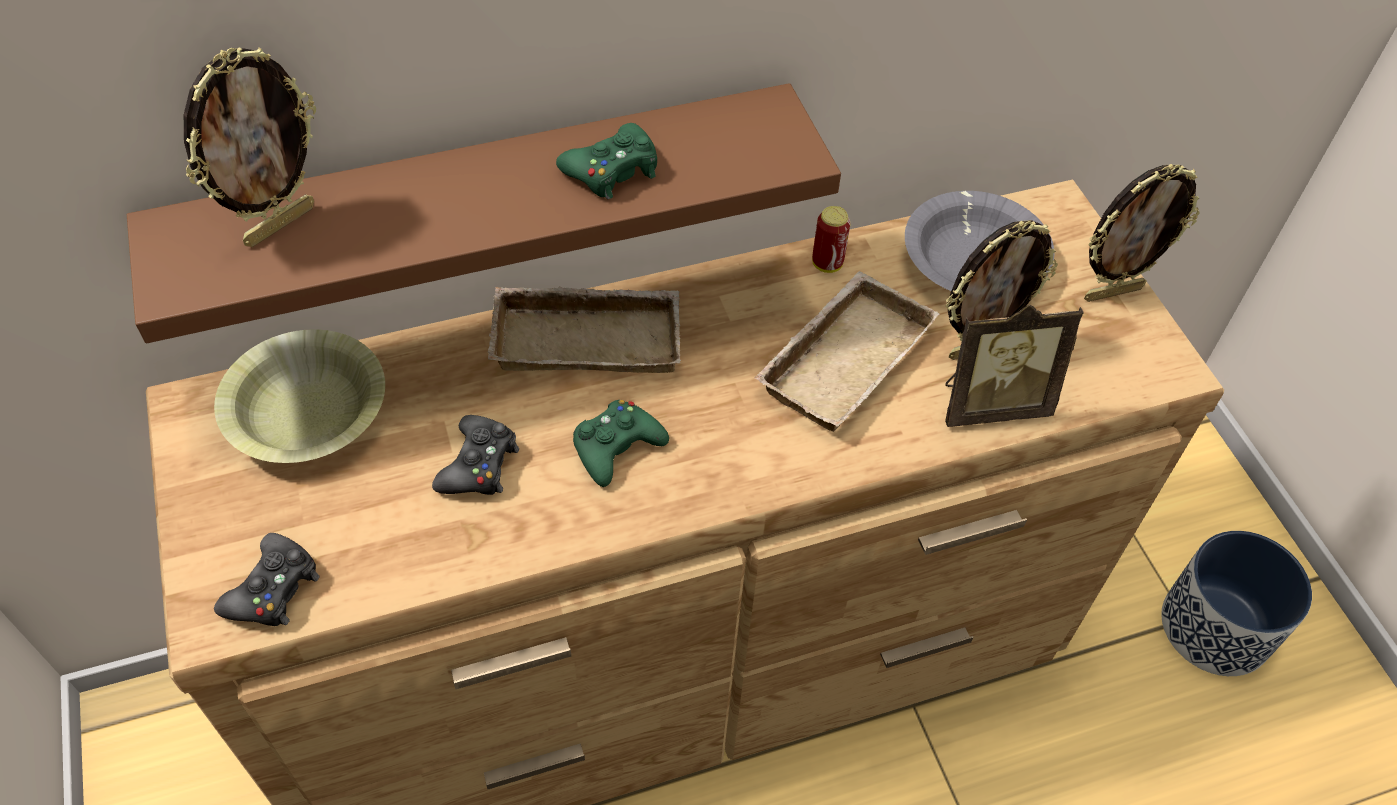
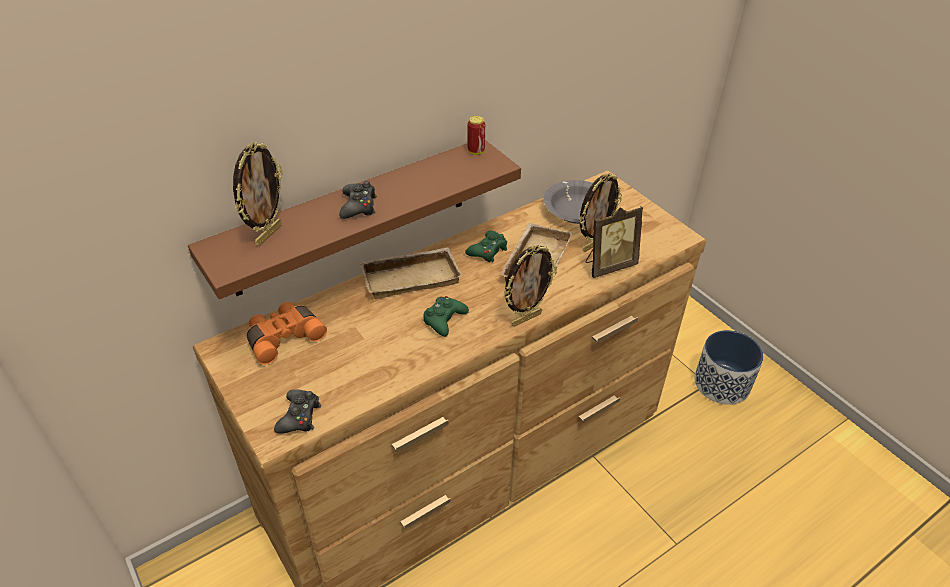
camera: 15 degrees left, 10 degrees down
yellow bowl [214,329,385,463] -> orange binoculars [247,302,327,365]
black game controller [432,415,519,495] -> black game controller moved to [339,181,377,219]
green game controller [556,123,657,199] -> green game controller moved to [465,231,507,262]
can [812,206,851,273] -> can moved to [468,116,485,155]
picture frame [1084,164,1200,302] -> picture frame moved to [503,245,557,327]

